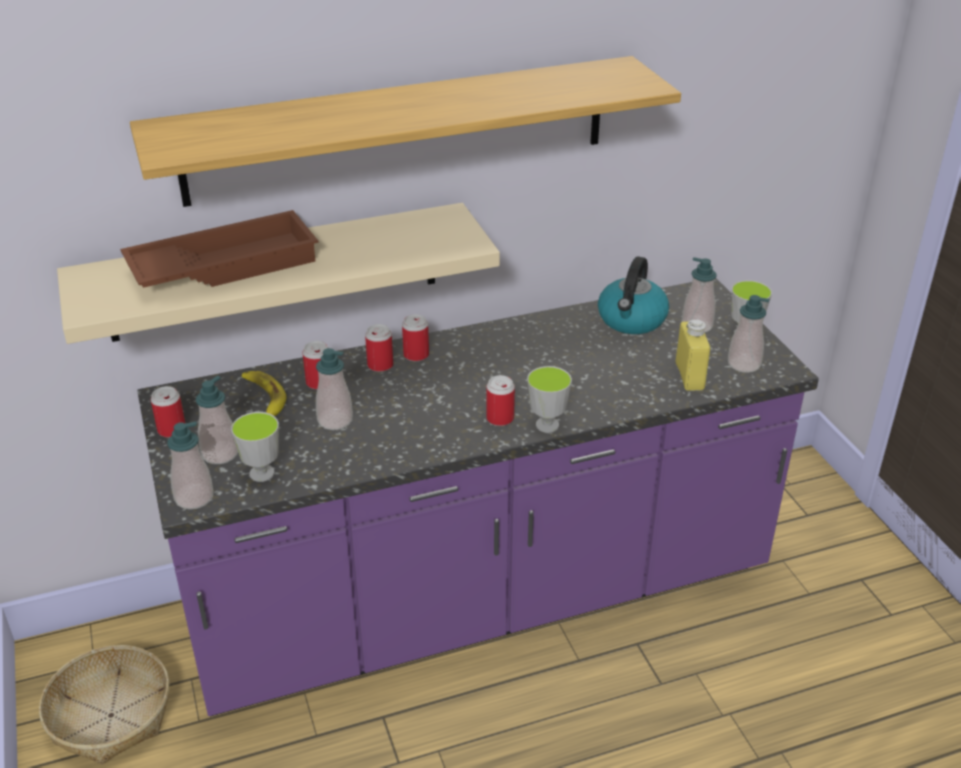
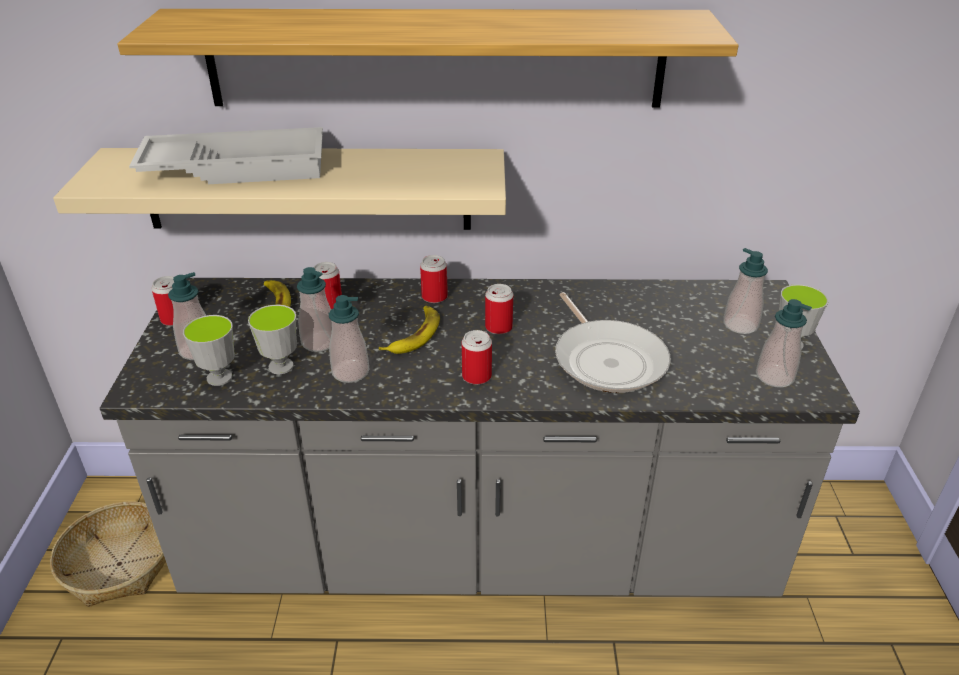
camera: 20 degrees right, 0 degrees up
brown tray [120,210,319,288] -> white tray [129,127,323,184]
purple counter [137,278,819,717] -> grey counter [100,278,860,596]
soap dispenser [167,421,213,510] -> soap dispenser moved to [329,295,369,383]
can [365,324,393,372] -> can moved to [485,284,513,334]
cup [527,366,572,433] -> cup moved to [248,305,297,374]
kettle [598,257,669,334] -> none
yellow bottle [676,319,711,391] -> none
none -> banana [379,306,440,354]
none -> frying pan [555,292,671,393]

